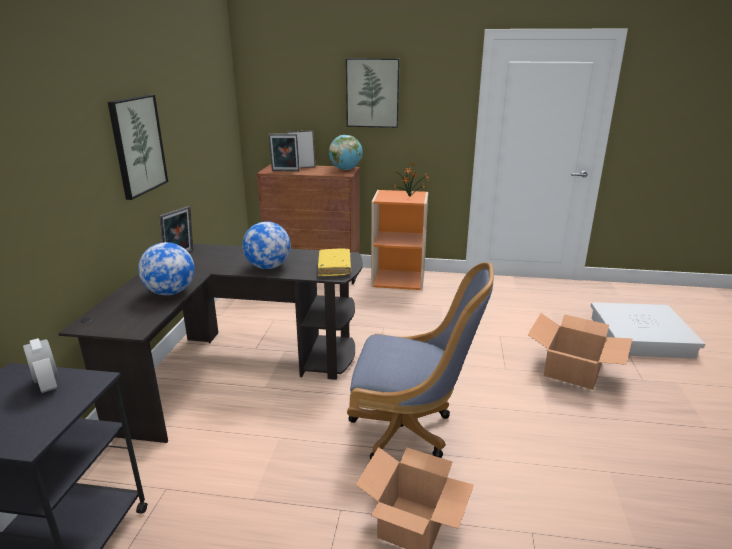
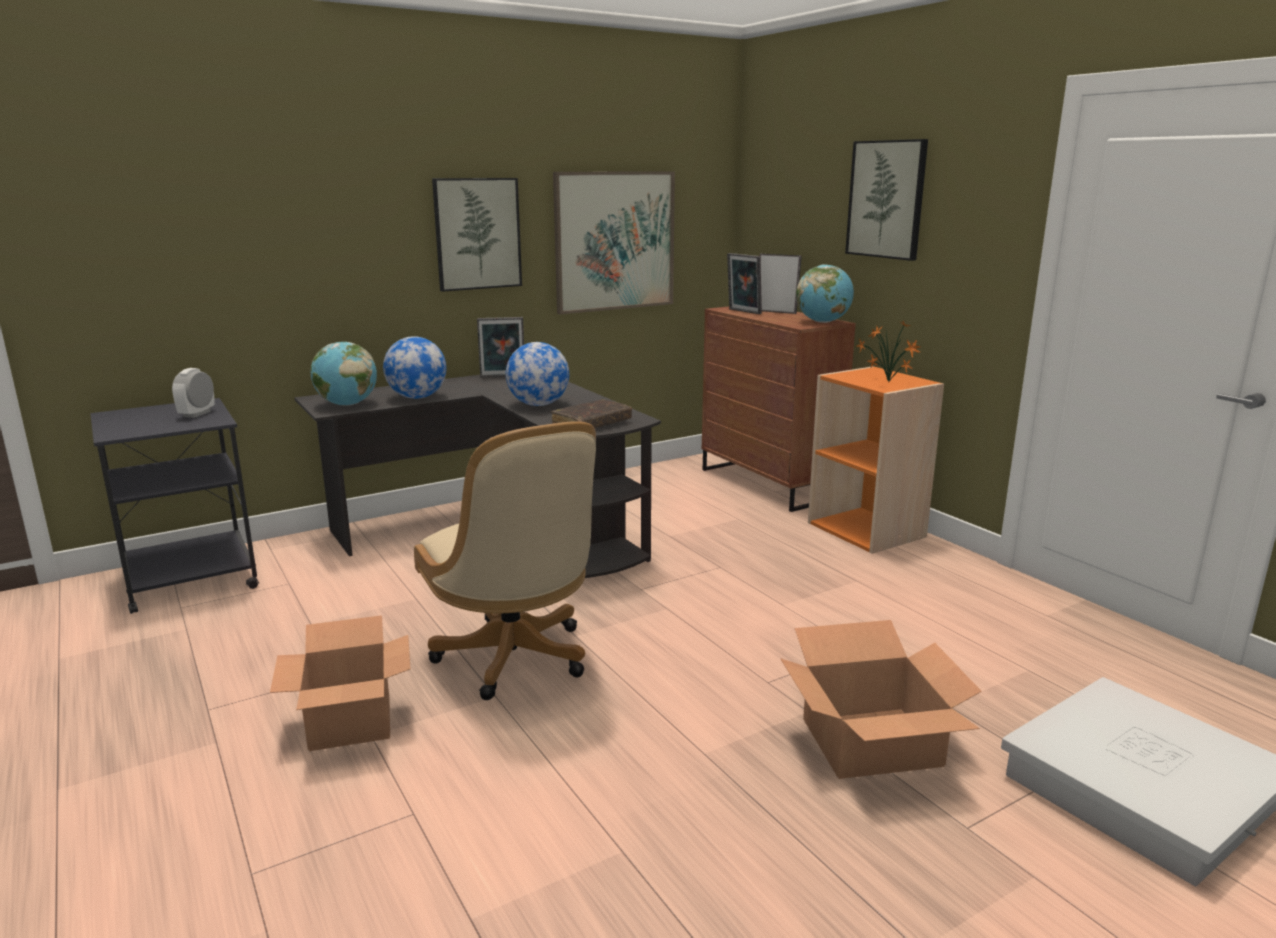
camera: 50 degrees right, 5 degrees down
yellow book [318,248,351,276] -> brown book [551,399,632,428]
blue office chair [347,262,494,460] -> beige office chair [414,421,596,700]
none -> globe [311,342,377,406]
none -> picture [553,171,675,314]

